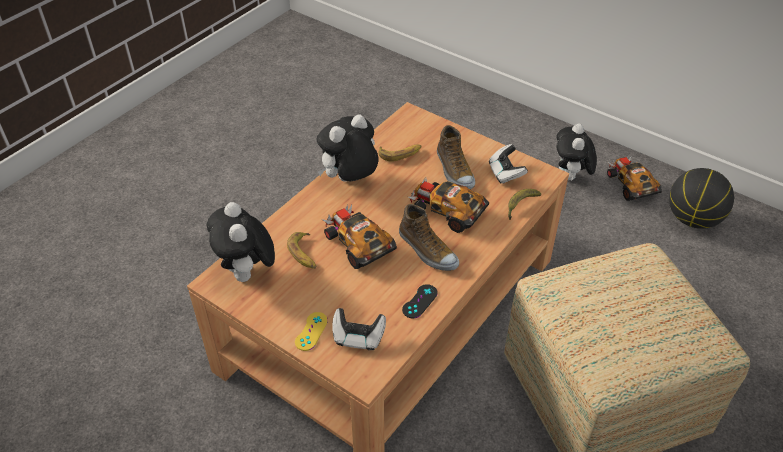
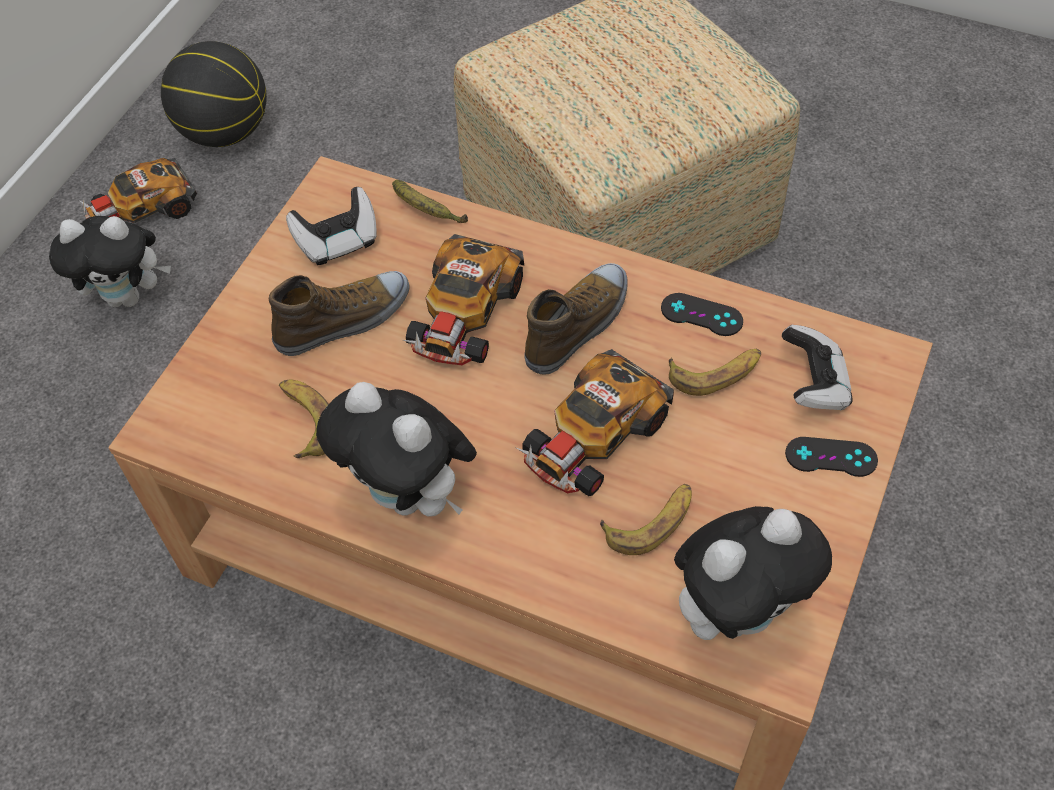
camera: 100 degrees left, 10 degrees up
yellow game controller [295,312,328,351] -> black game controller [785,437,878,477]
none -> banana [669,348,761,396]

